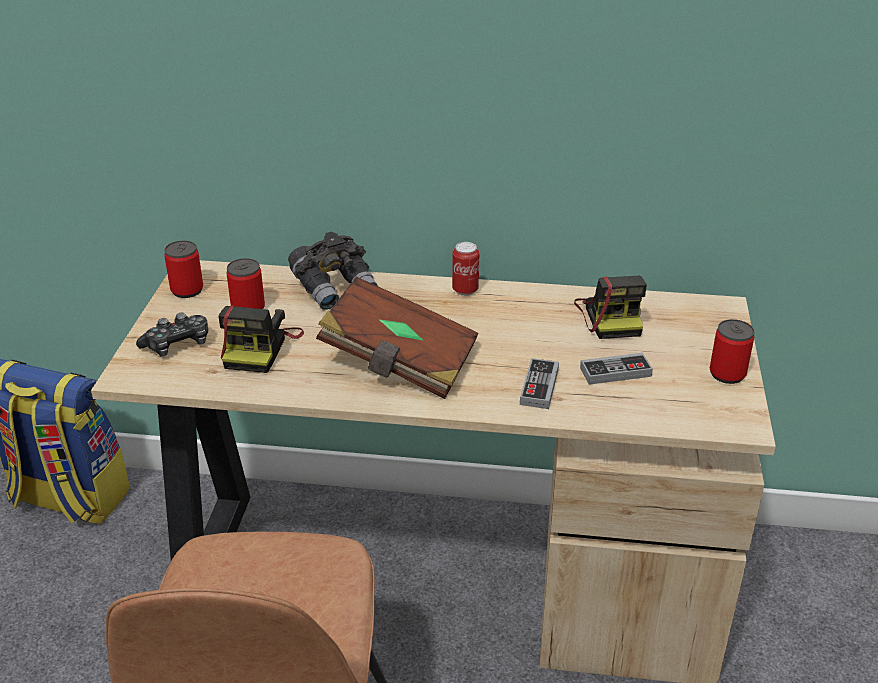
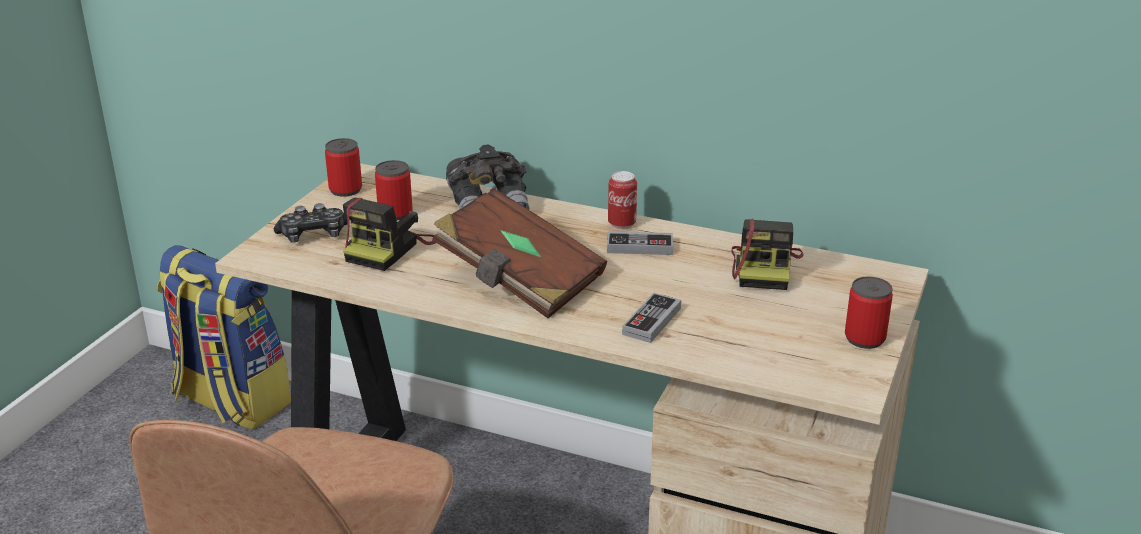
camera: 15 degrees right, 5 degrees down
game controller [580,353,653,385] -> game controller moved to [607,231,673,255]

